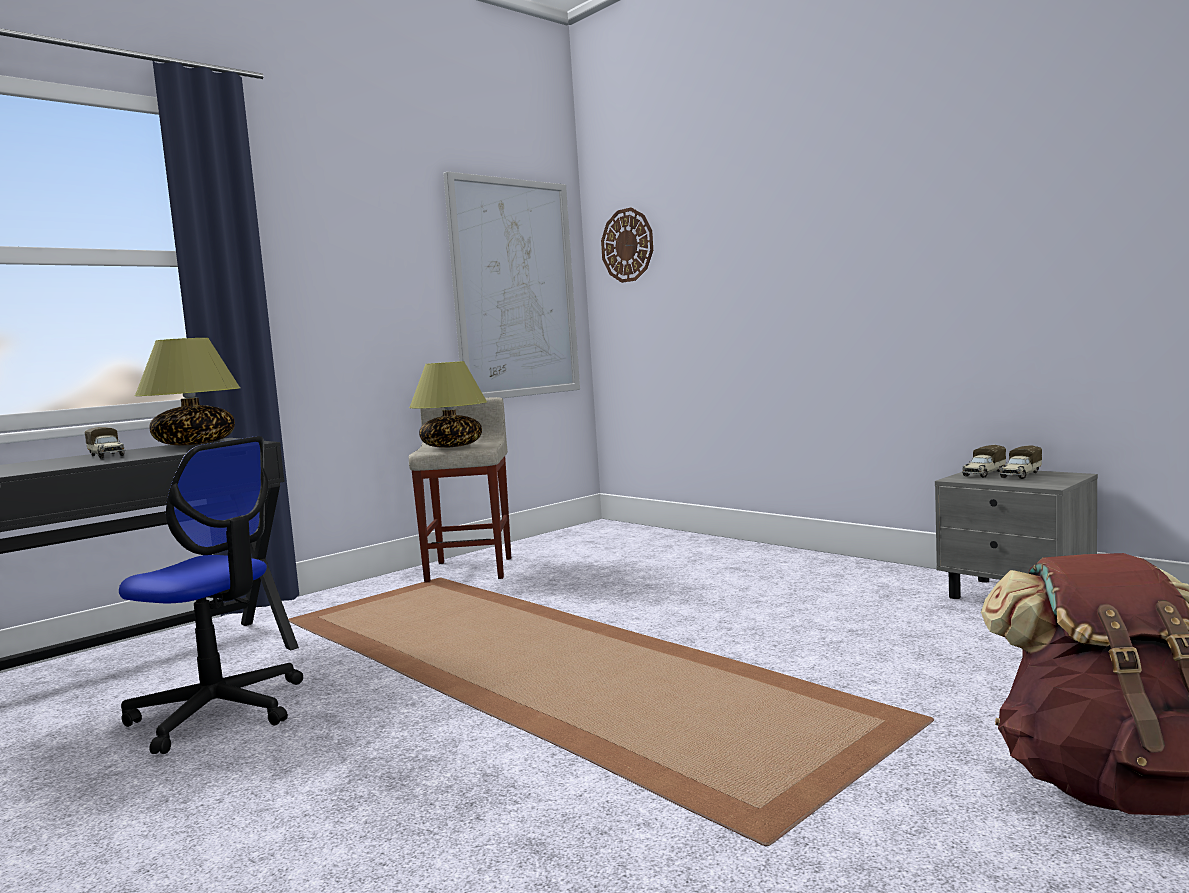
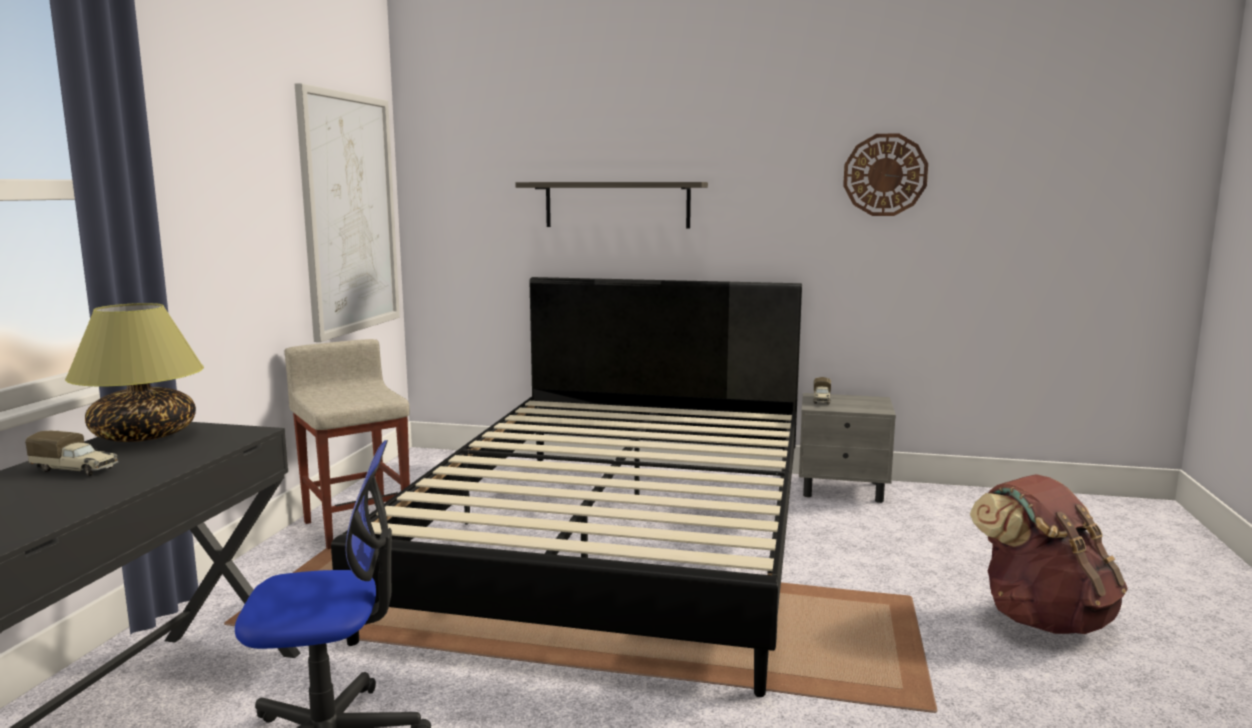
camera: 35 degrees left, 5 degrees up
table lamp [409,361,487,448] -> none
wall clock [601,207,653,283] -> wall clock moved to [843,133,928,216]
toy truck [999,445,1042,479] -> none
none -> black bed [331,277,802,697]
none -> shelf [516,182,708,229]

